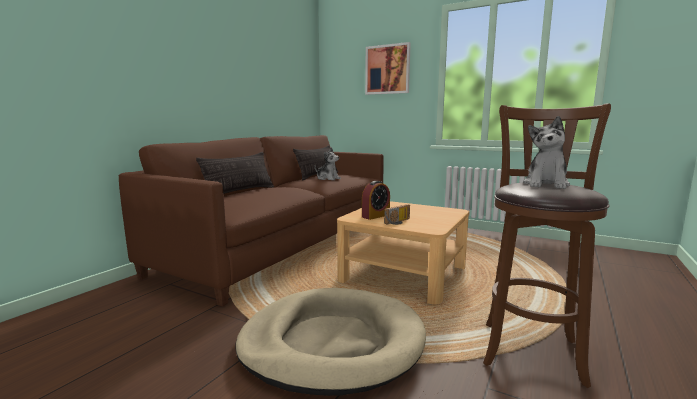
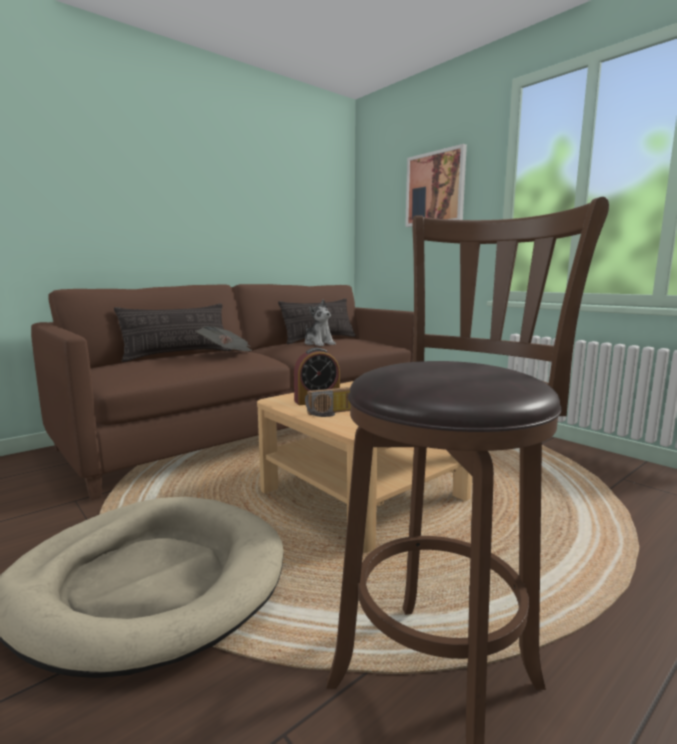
camera: 20 degrees right, 0 degrees up
plush toy [523,116,570,189] -> none
none -> newspaper [196,326,252,351]

